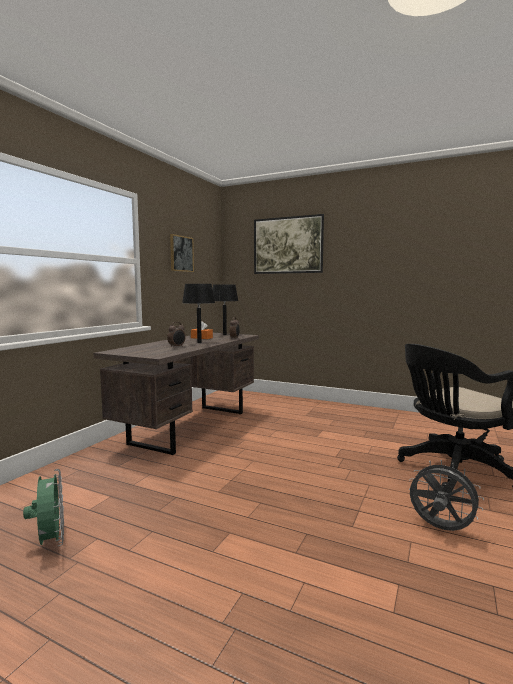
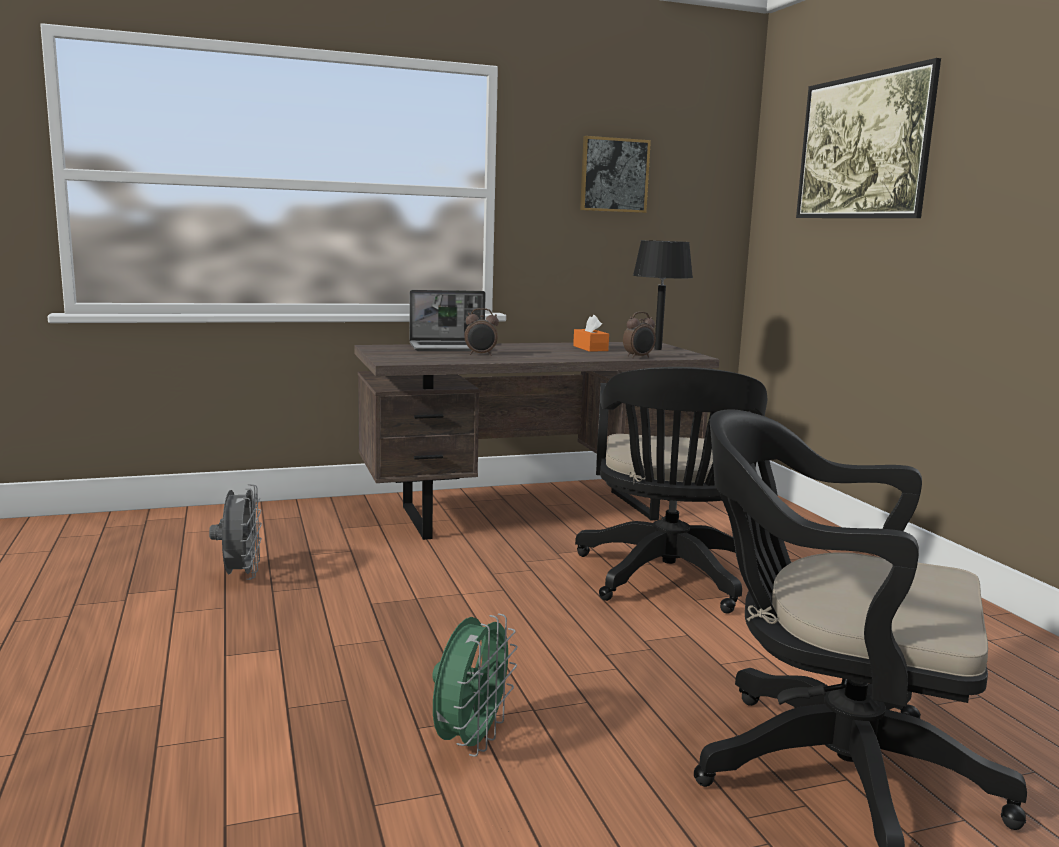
camera: 45 degrees right, 5 degrees up
green fan [23,469,64,547] -> green fan moved to [432,613,518,757]
black table lamp [182,284,215,343] -> none
grey fan [409,460,484,531] -> grey fan moved to [209,484,262,580]
none -> laptop [410,290,486,351]
none -> black office chair [575,367,767,614]

